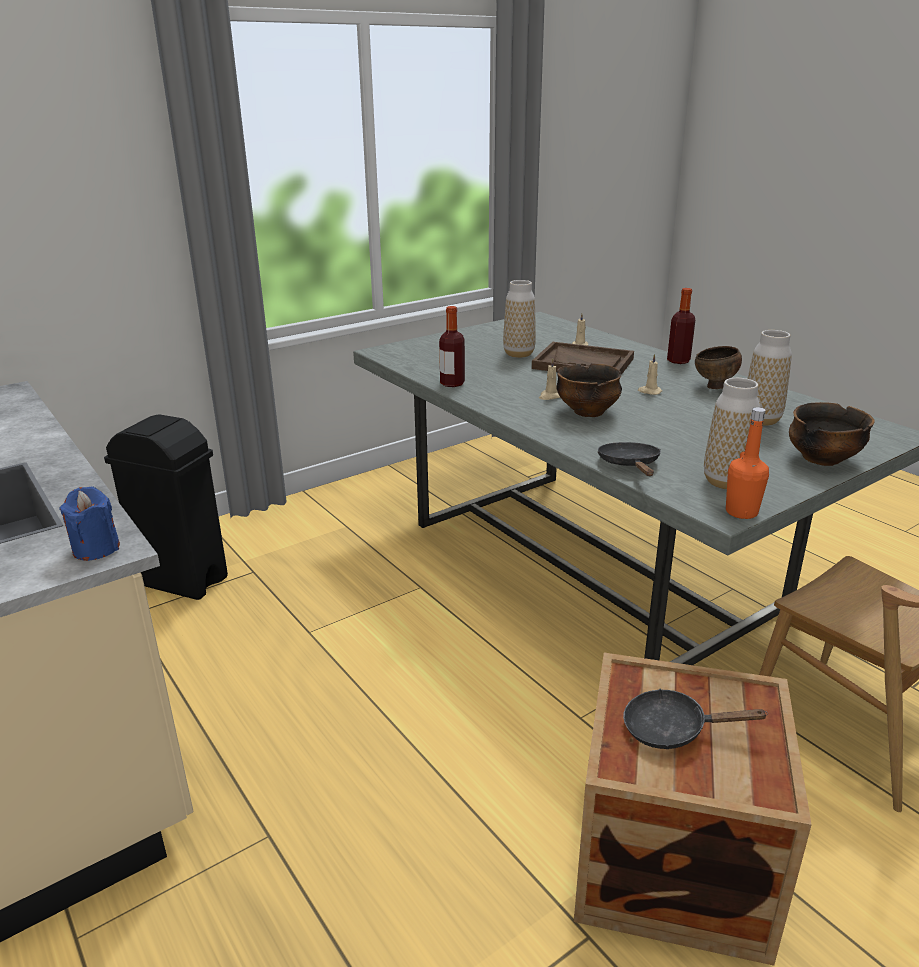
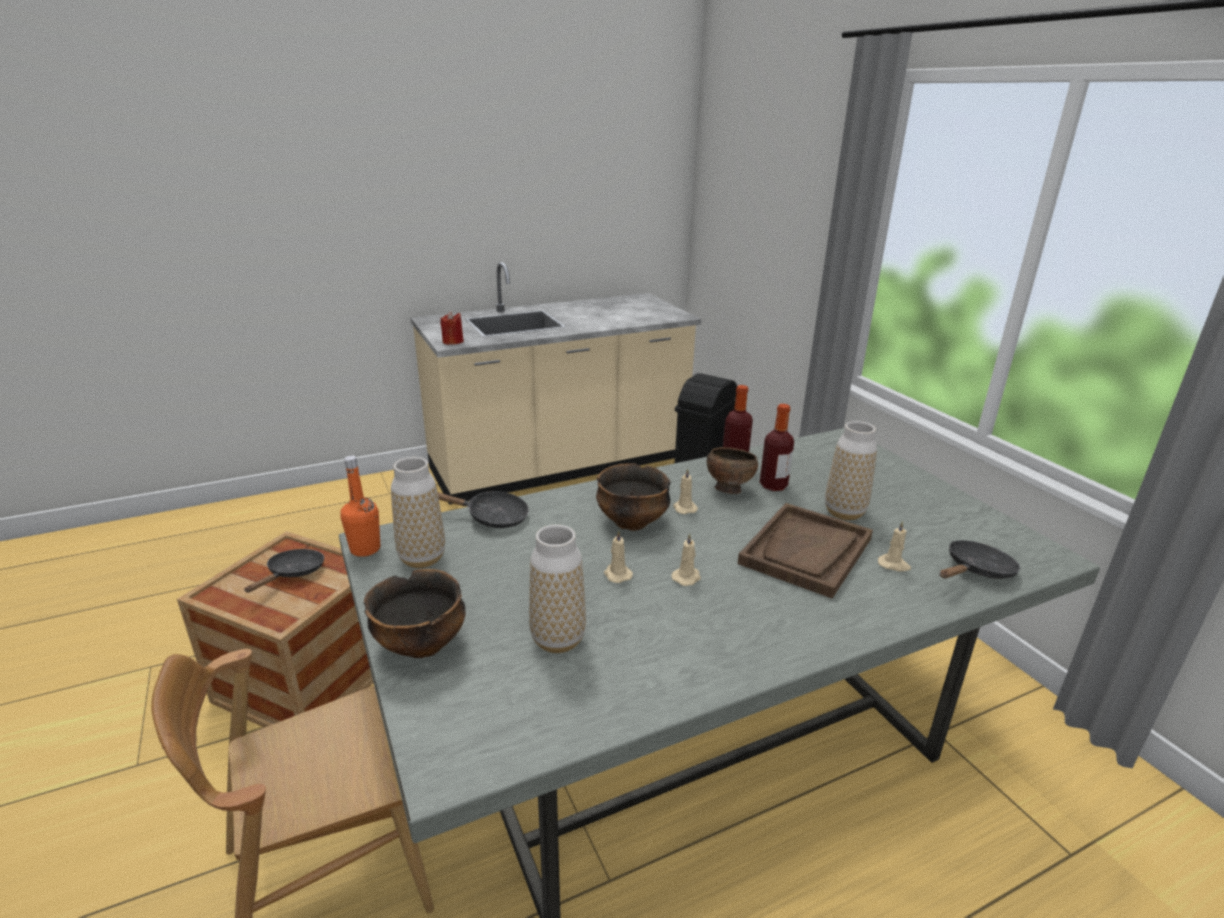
camera: 100 degrees right, 0 degrees up
blue candle [59,487,120,561] -> red candle [440,312,464,345]
bottle [667,288,695,364] -> bottle moved to [760,404,794,491]
brown bowl [695,346,742,389] -> brown bowl moved to [707,447,758,494]
none -> beige candle [604,530,633,583]
none -> black frying pan [940,540,1020,579]

